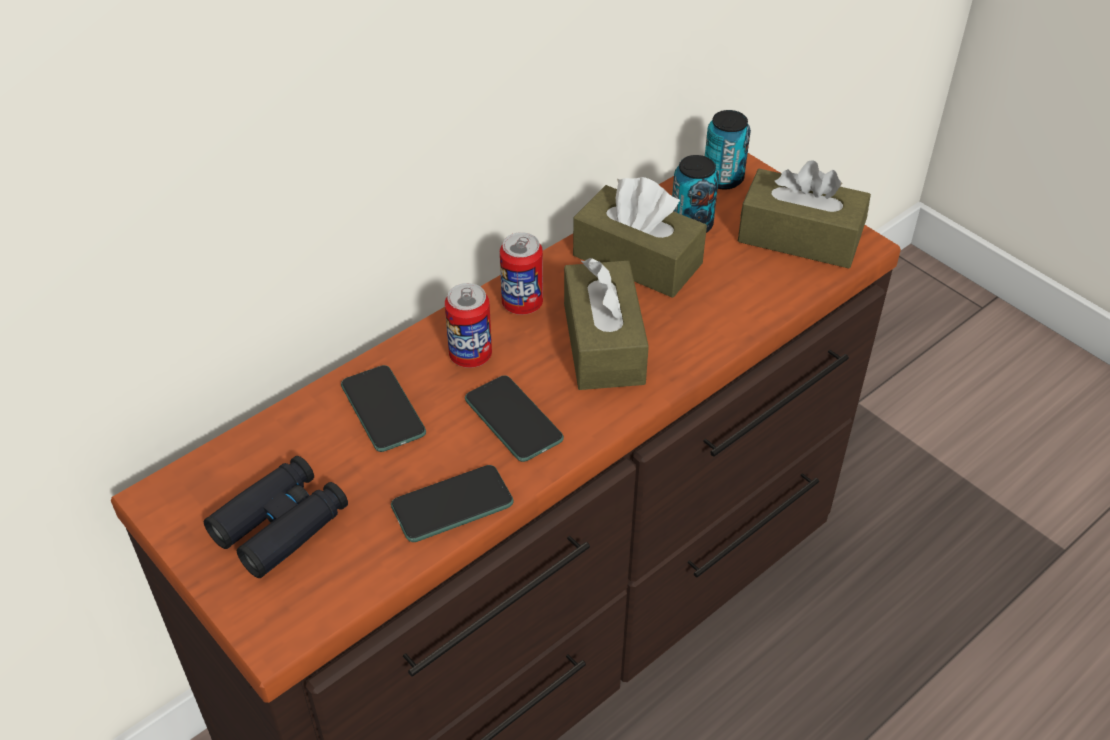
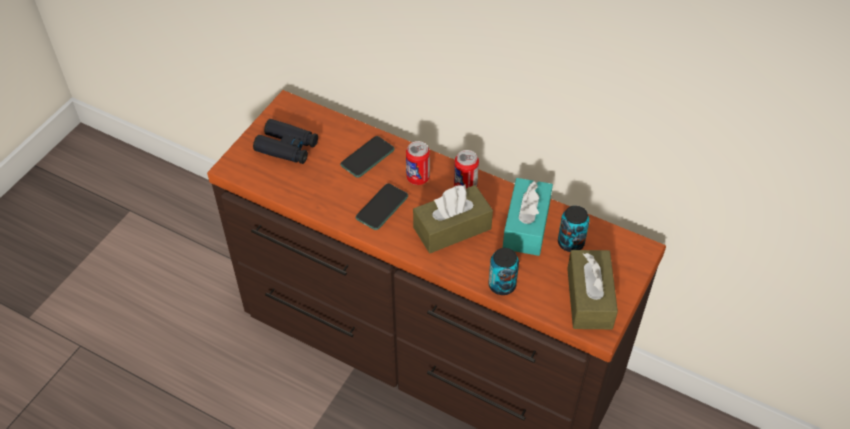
camera: 70 degrees right, 5 degrees up
phone [391,465,514,542] -> none
brown tissue box [573,177,707,298] -> turquoise tissue box [503,178,553,256]
can [705,110,751,190] -> can moved to [488,248,519,295]

